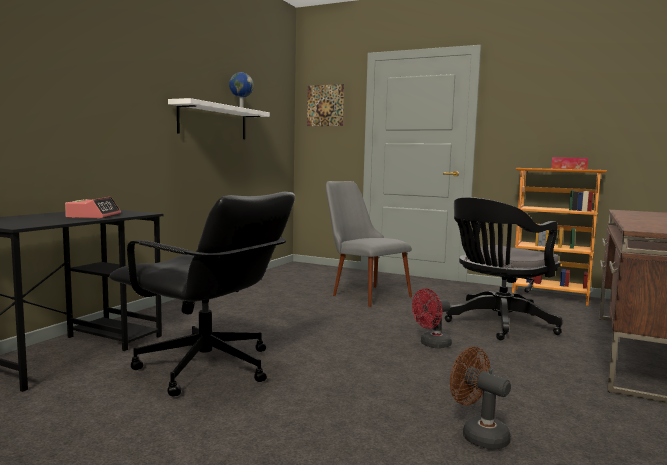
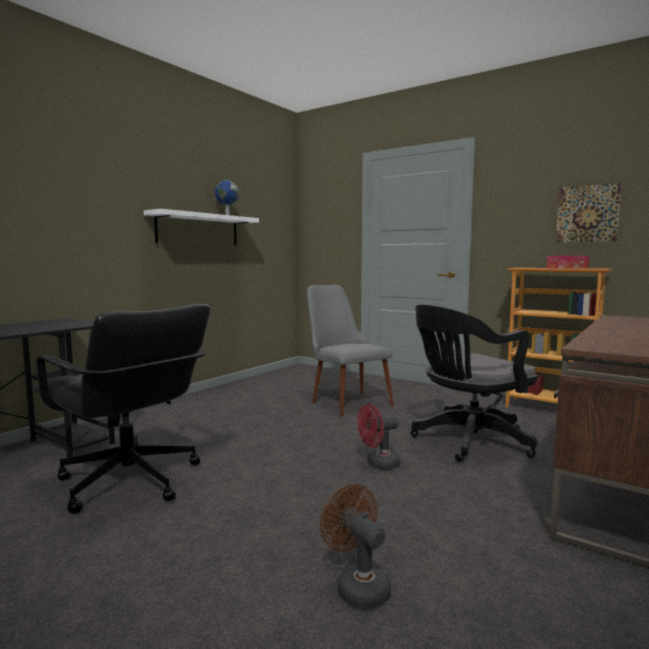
camera: 10 degrees right, 0 degrees up
alarm clock [65,197,121,218] -> none
picture [307,84,344,126] -> picture moved to [556,183,622,242]

